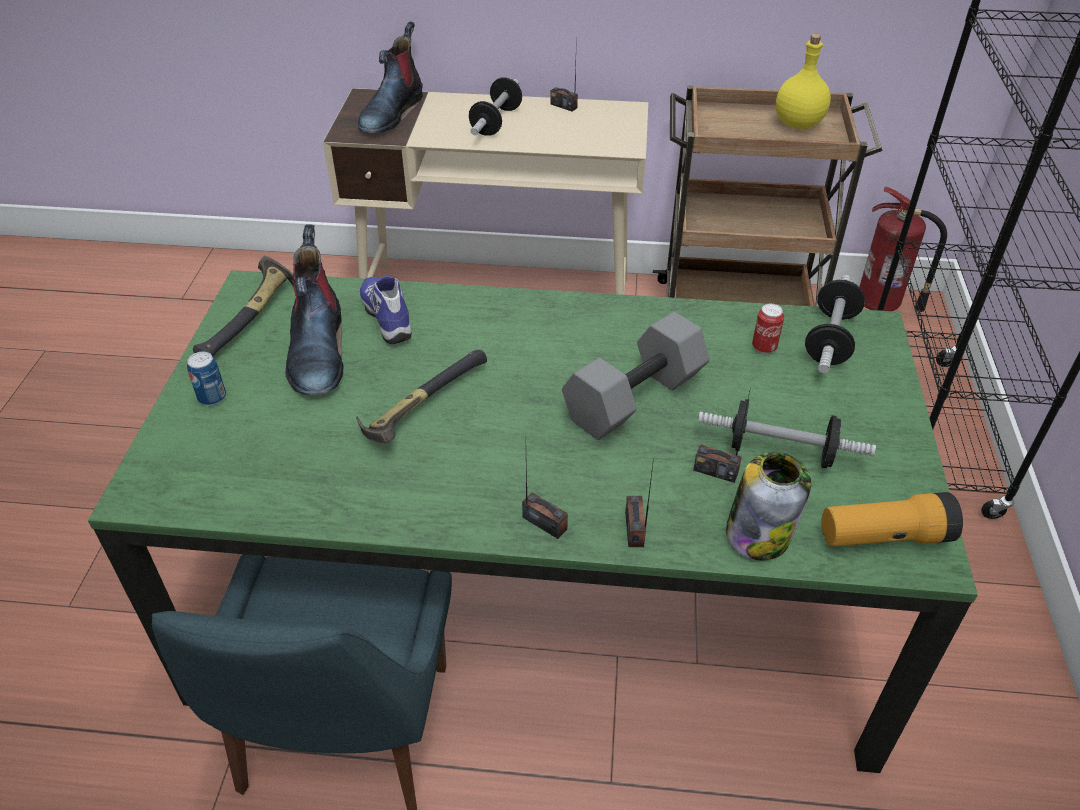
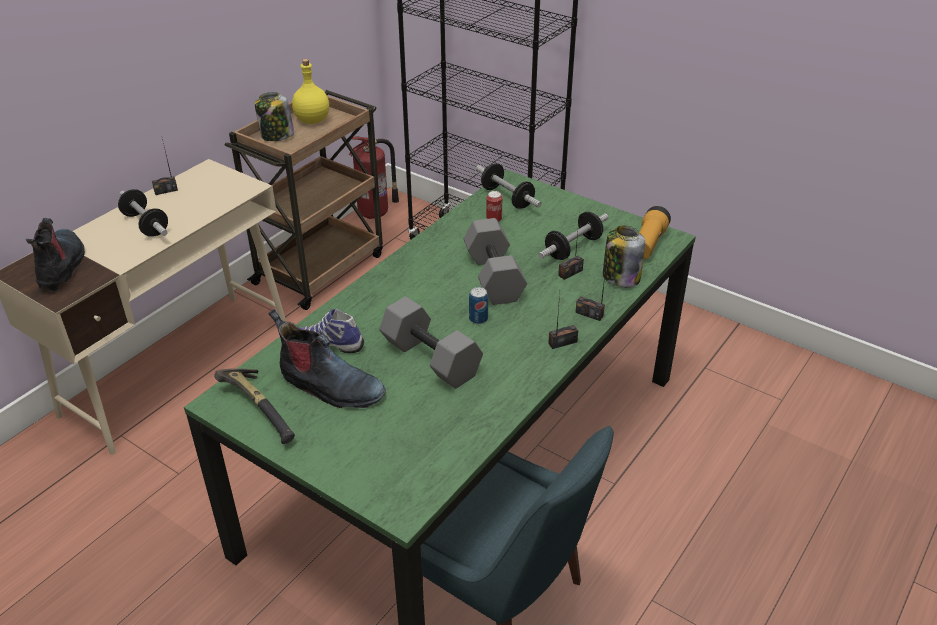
camera: 60 degrees left, 5 degrees down
can [187,352,226,406] -> can moved to [469,287,488,324]
hammer [356,350,487,443] -> grey dumbbell [379,296,483,389]
boot [358,22,423,133] -> boot turned 150 degrees counterclockwise [26,218,85,291]
none -> jar [255,92,294,141]

